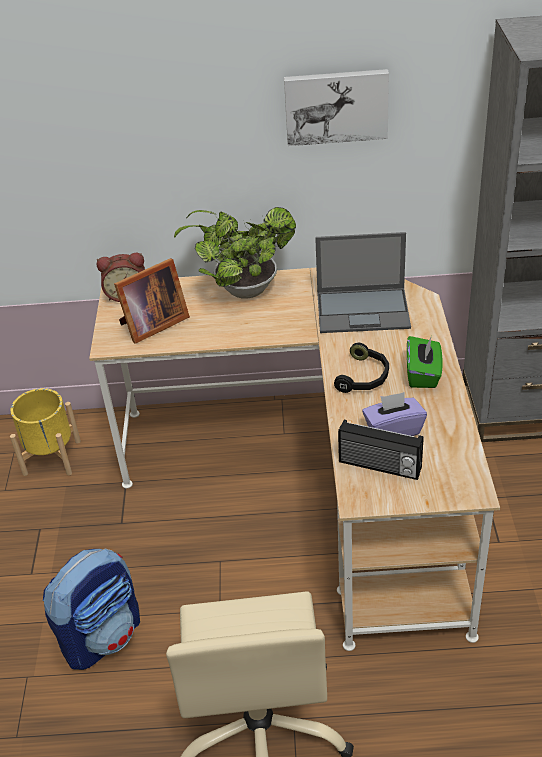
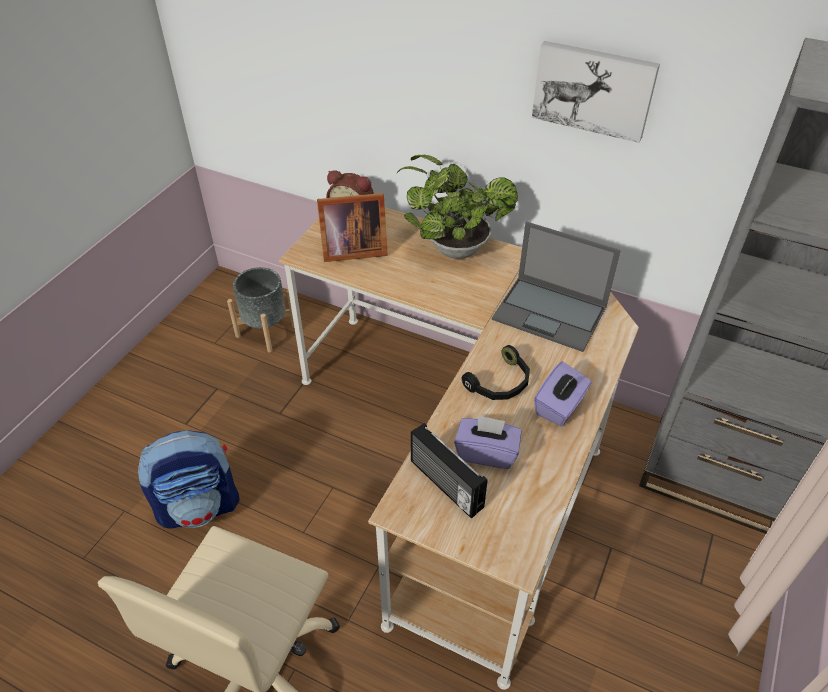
camera: 25 degrees right, 5 degrees up
yellow planter [10,388,81,476] -> grey planter [227,267,294,353]
green tissue box [407,336,442,388] -> purple tissue box [534,361,592,426]

